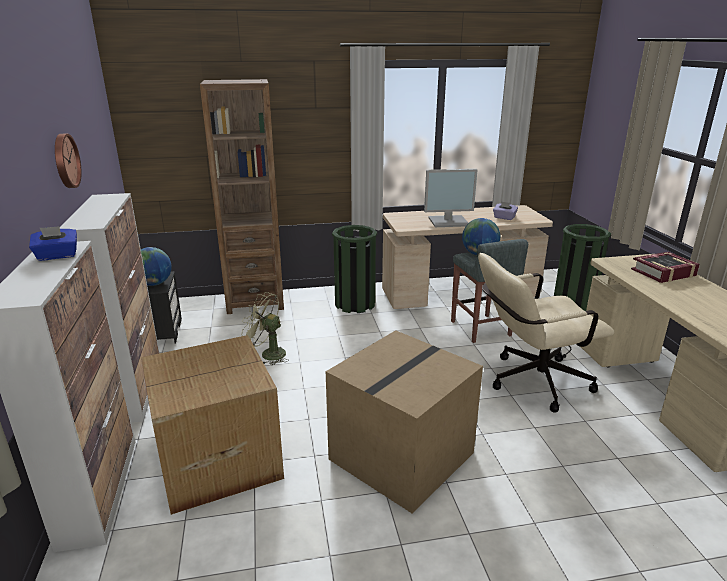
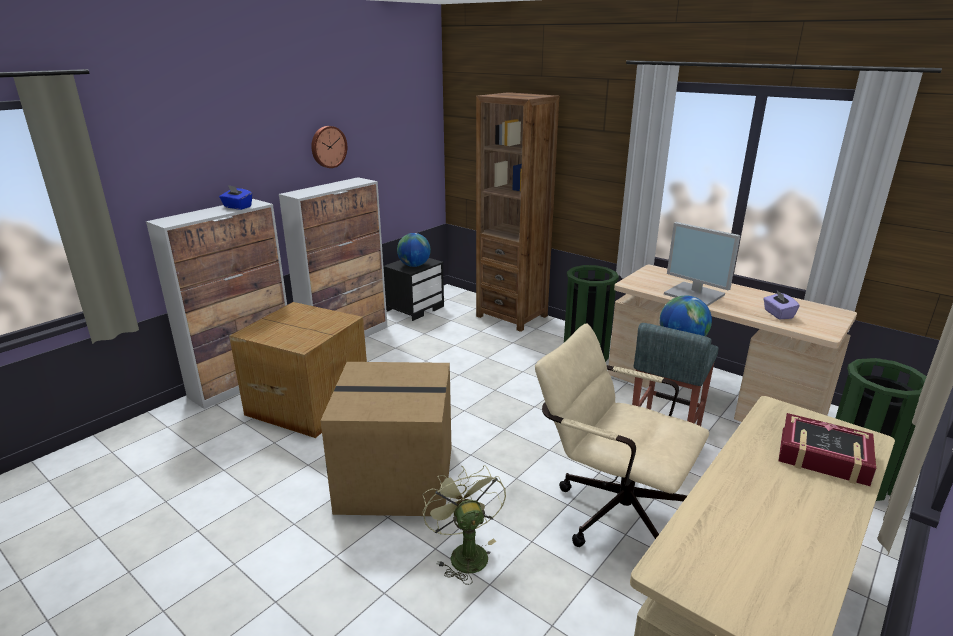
camera: 50 degrees right, 0 degrees up
green fan [242,292,289,365] -> green fan moved to [422,465,506,585]

